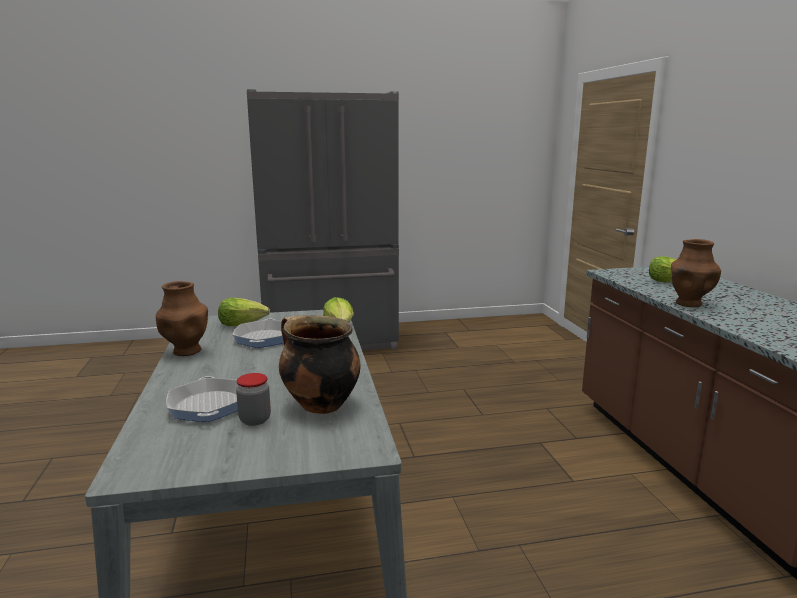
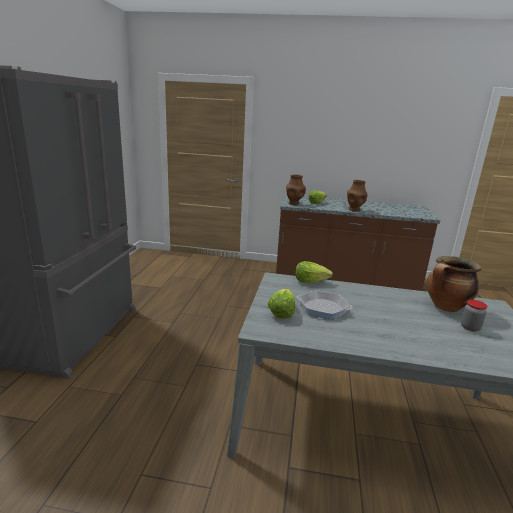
camera: 70 degrees left, 5 degrees up
brown vase [156,281,208,356] -> brown vase moved to [286,174,306,205]
frying pan [166,376,238,422] -> none

